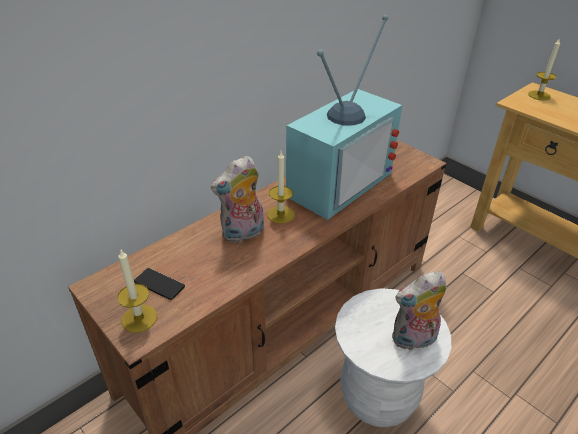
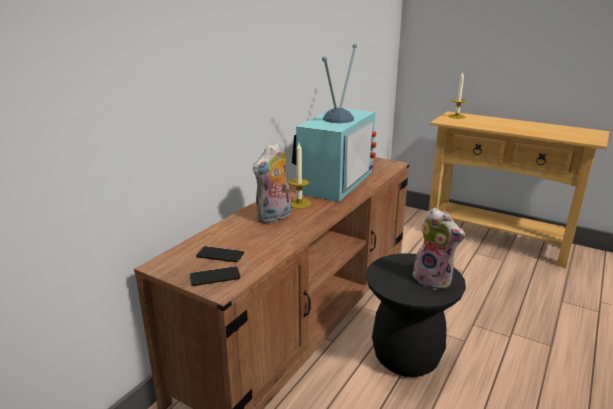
camera: 15 degrees left, 15 degrees down
candle [117,250,157,333] -> phone [190,266,241,286]
white stool [335,288,451,427] -> black stool [366,253,466,377]
plush toy [392,271,447,351] -> plush toy turned 105 degrees counterclockwise [413,208,465,290]

